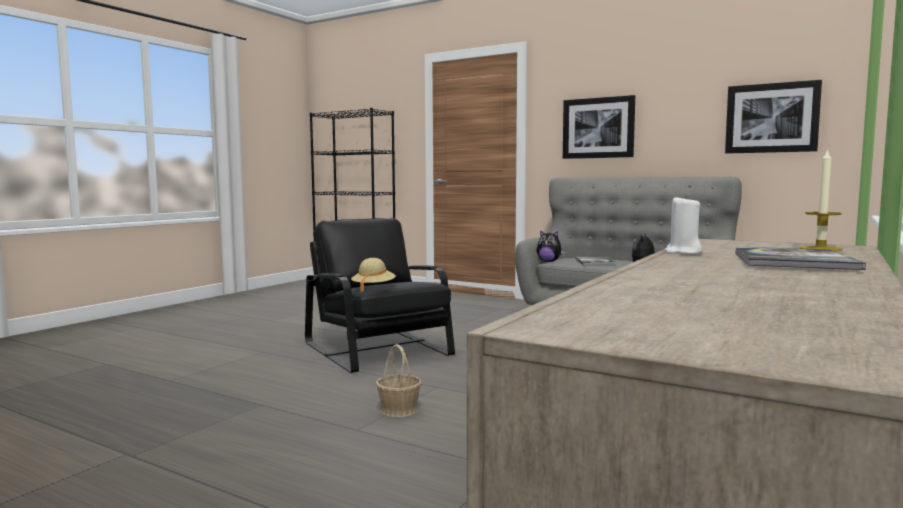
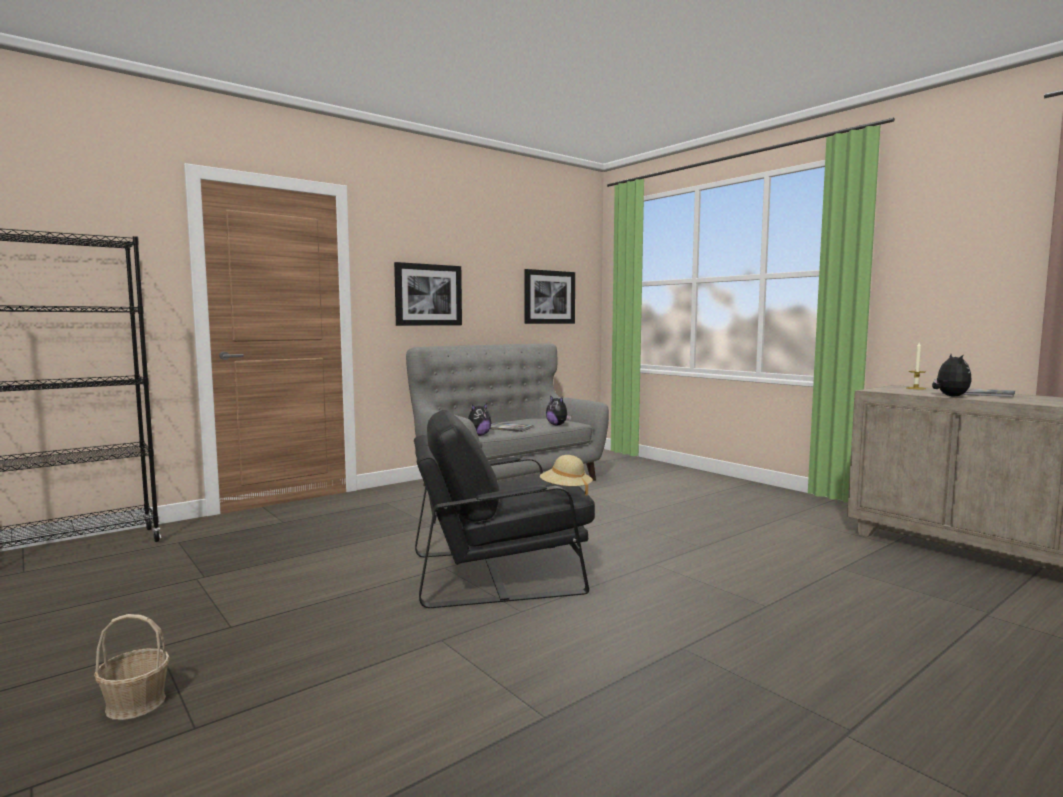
camera: 70 degrees left, 0 degrees up
basket [376,344,422,417] -> basket moved to [94,614,170,720]
white candle [665,195,702,254] -> plush toy [932,354,972,397]

